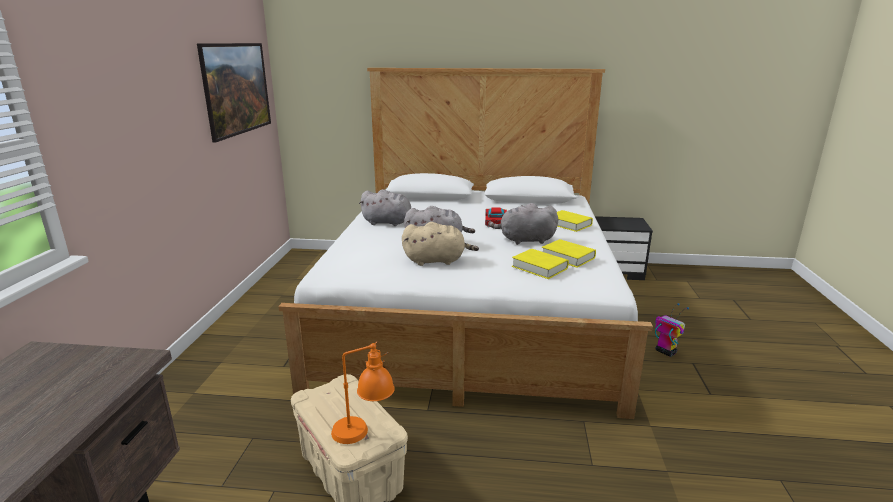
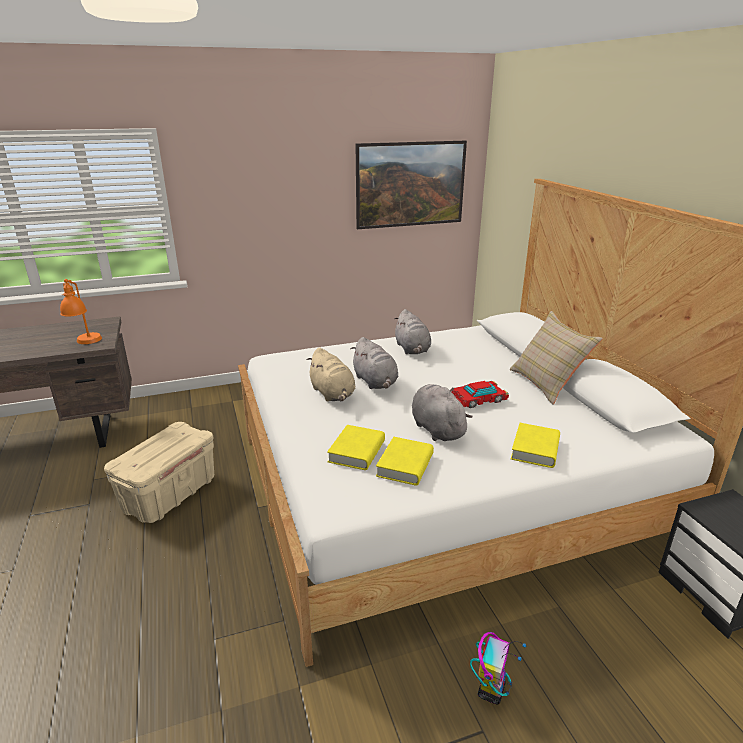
camera: 65 degrees right, 5 degrees up
orange table lamp [331,342,395,444] -> orange table lamp moved to [60,279,102,344]
none -> beige pillow [509,311,603,404]

